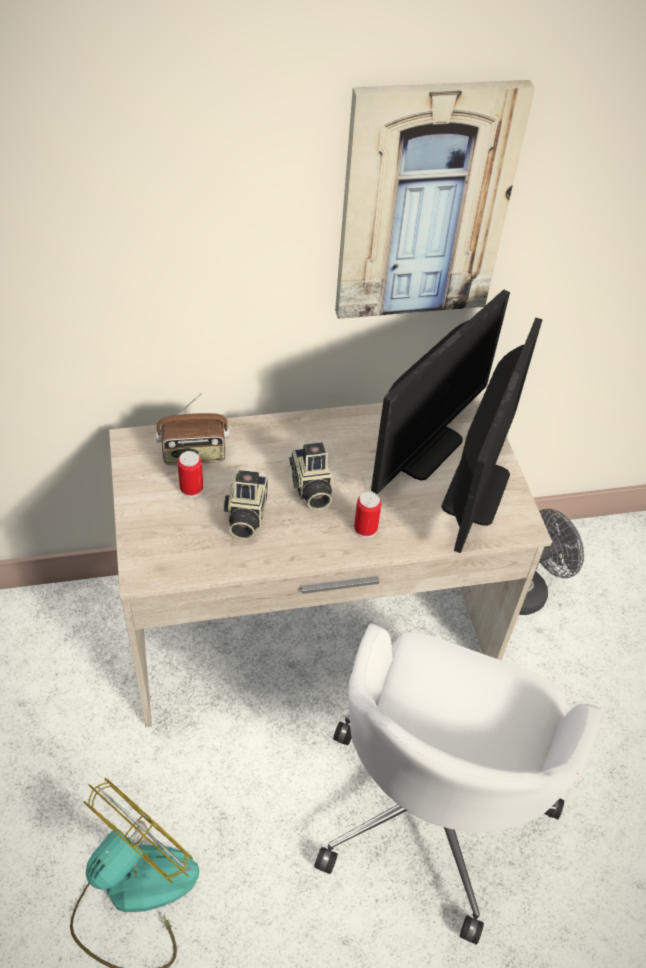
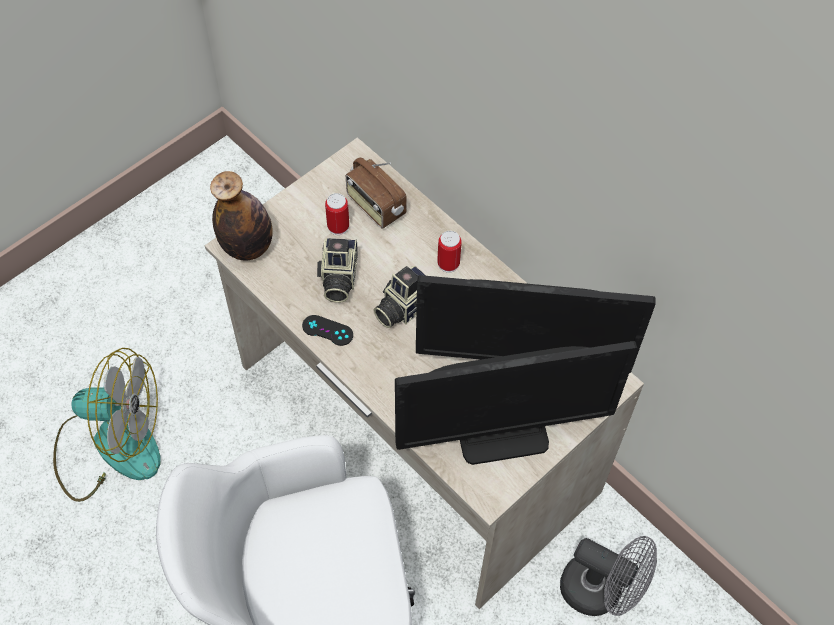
camera: 60 degrees right, 10 degrees up
camera [224,470,268,540] -> camera turned 60 degrees counterclockwise [317,238,358,303]
picture [335,80,535,319] -> none
can [354,492,381,538] -> can moved to [437,231,462,273]
none -> bottle [210,171,273,261]
none -> black game controller [302,315,353,346]

